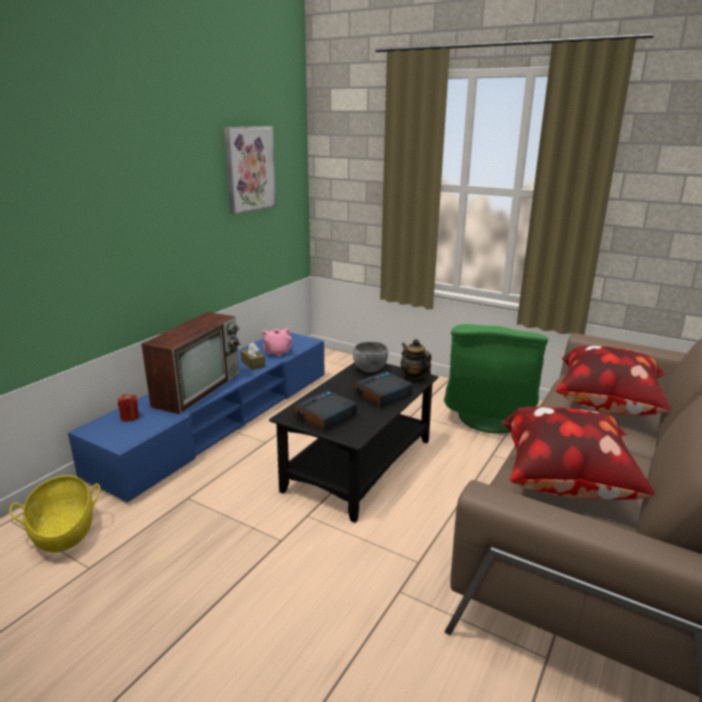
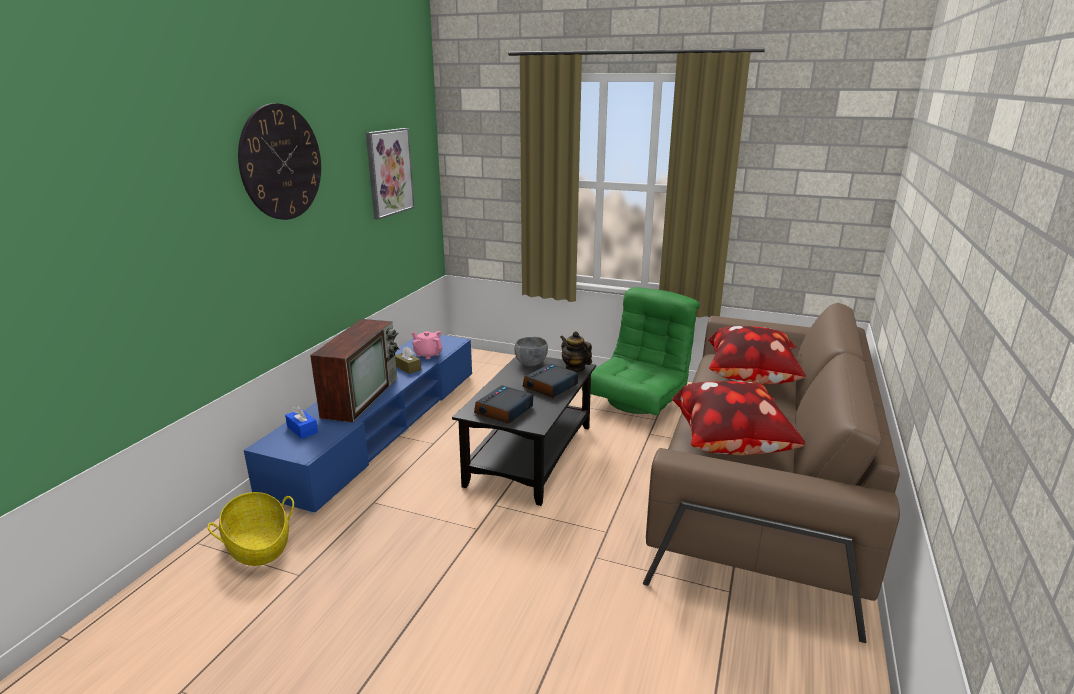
camera: 10 degrees left, 0 degrees up
red candle [118,394,139,422] -> blue tissue box [285,405,318,439]
pink teapot [262,328,292,357] -> pink teapot turned 105 degrees clockwise [412,331,442,359]
green armchair [444,324,548,434] -> green armchair turned 150 degrees counterclockwise [582,287,700,415]
none -> wall clock [238,103,321,220]

